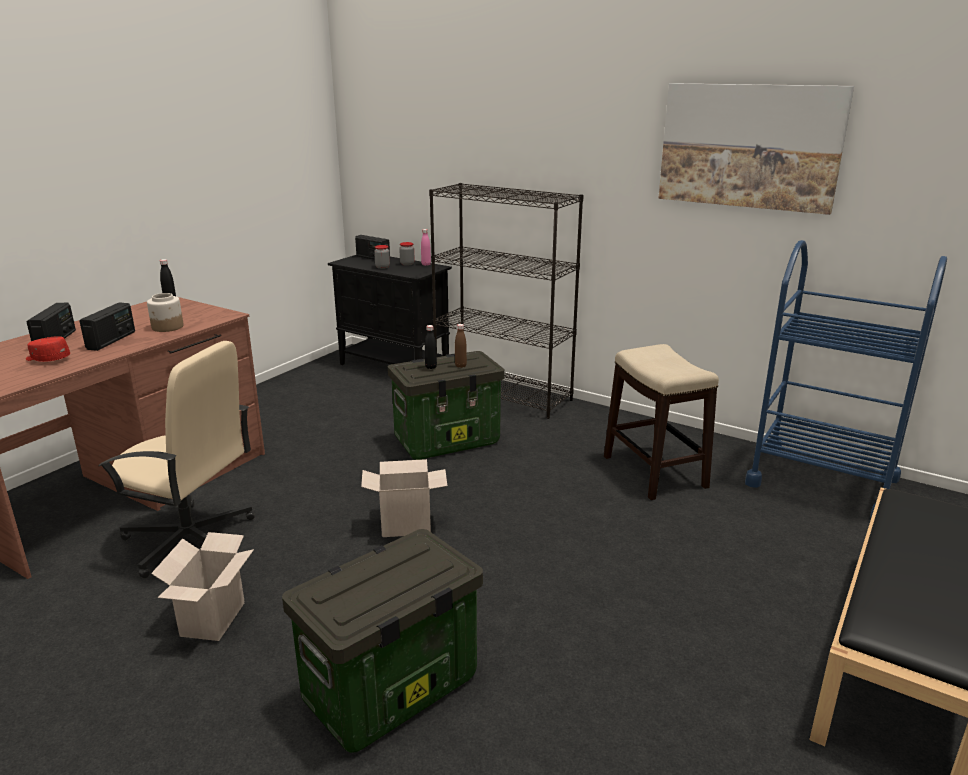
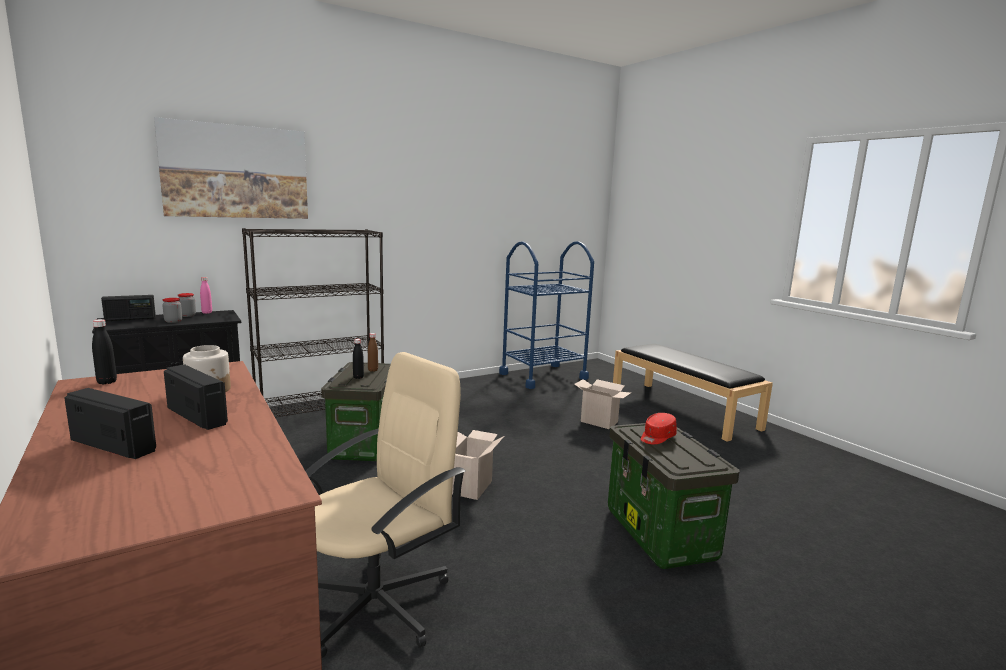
camera: 65 degrees left, 10 degrees down
red cap [26,336,70,362] -> red cap moved to [641,413,677,444]
cardboard box [151,532,254,641] -> cardboard box moved to [574,379,631,429]
stool [604,344,719,500] -> none
picture [658,83,854,215] -> picture moved to [154,117,308,219]

